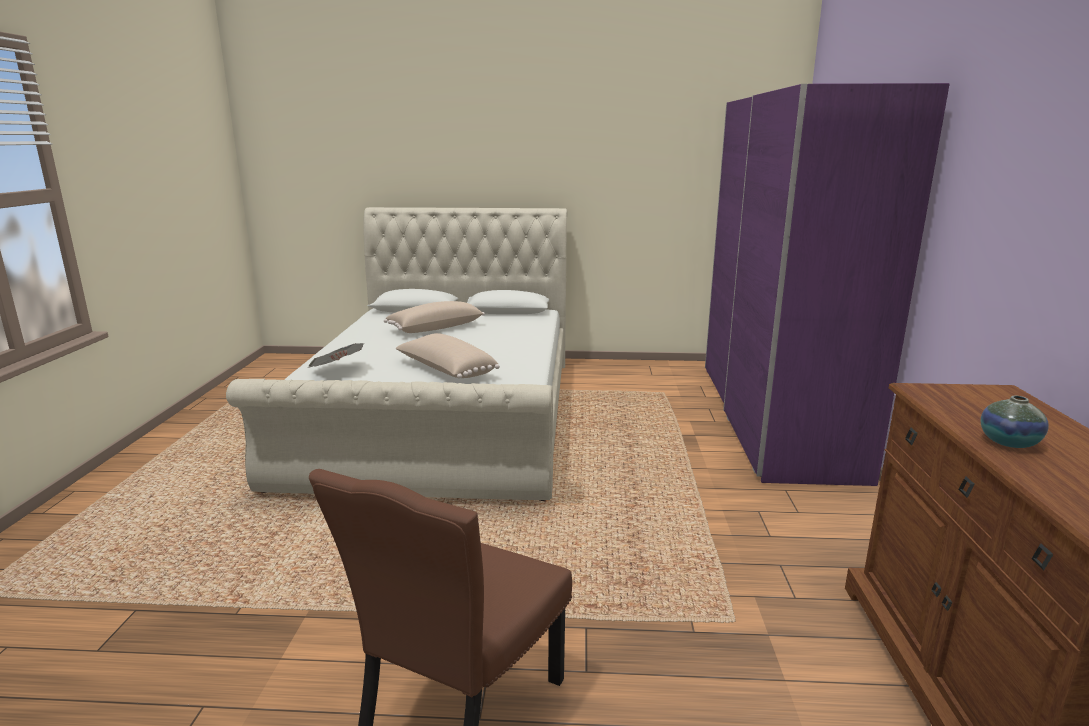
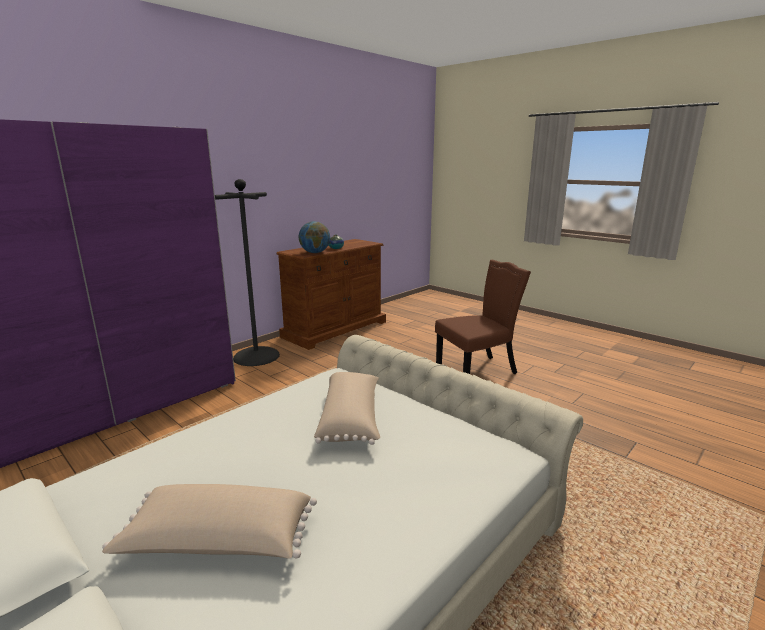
camera: 140 degrees left, 0 degrees up
newspaper [309,343,364,367] -> none
none -> black clothes rack [215,179,280,366]
none -> globe [299,221,330,253]

